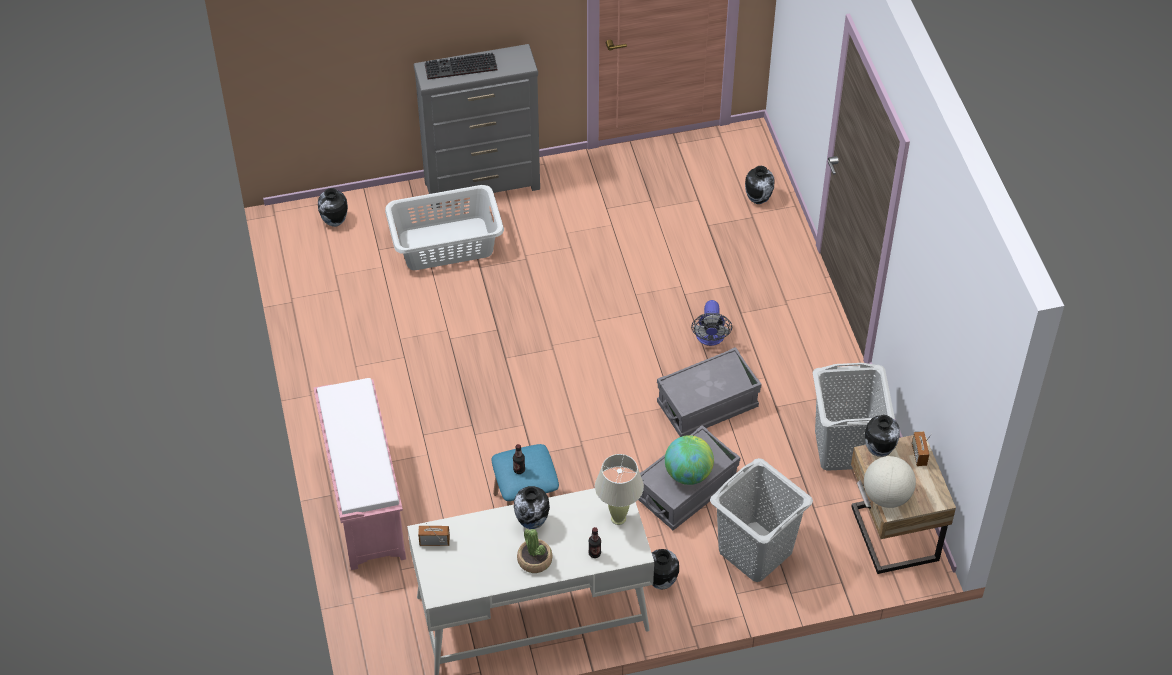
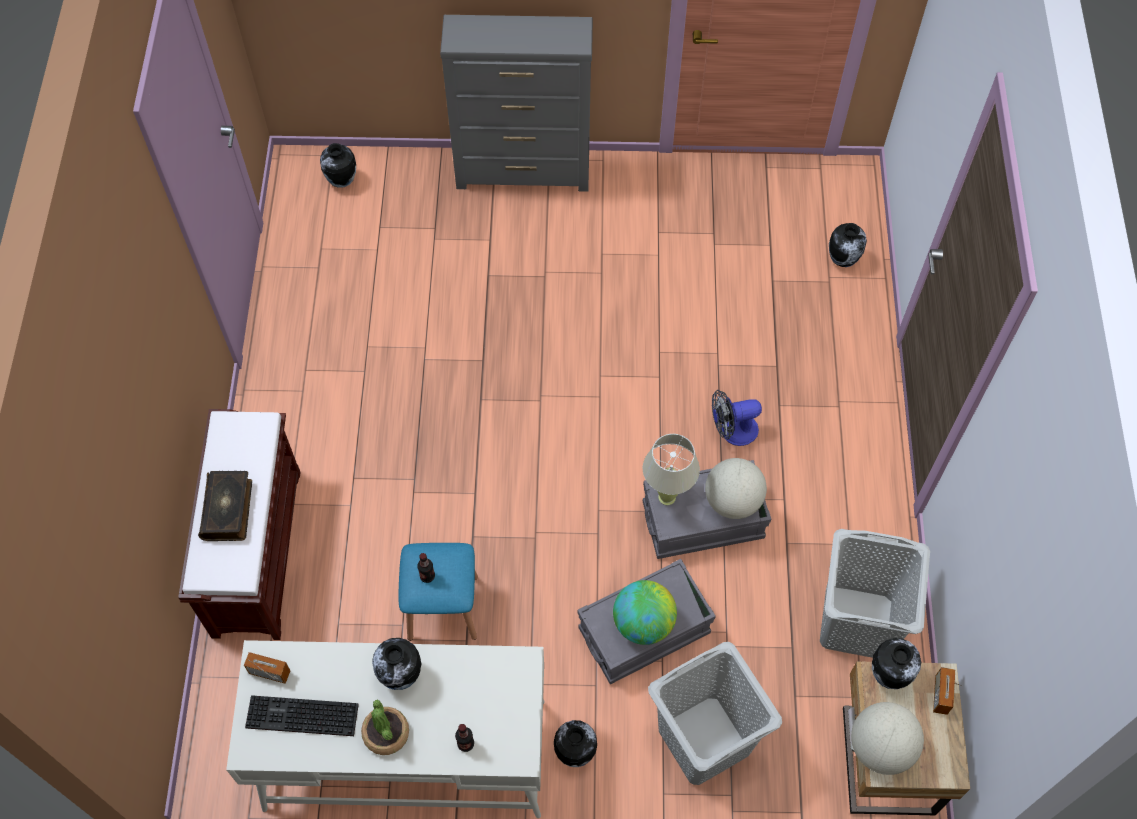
camera: 15 degrees right, 10 degrees up
pink bench [314,378,406,570] -> brown bench [178,409,301,640]
grey laundry basket [385,185,504,270] -> none
keyboard [425,53,498,79] -> keyboard moved to [245,695,359,736]
beige table lamp [595,454,644,525] -> beige table lamp moved to [643,434,700,506]
fan [691,300,732,346] -> fan turned 60 degrees clockwise [712,389,762,446]
none -> book [198,471,252,541]
none -> globe [705,458,767,519]

